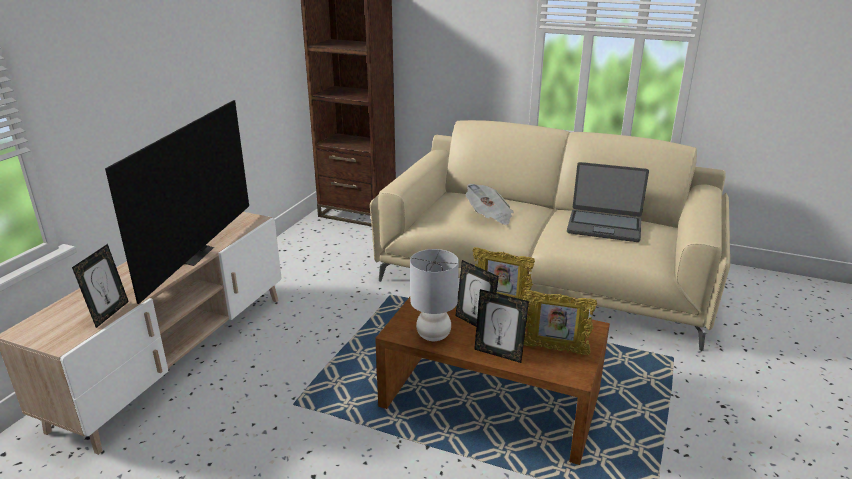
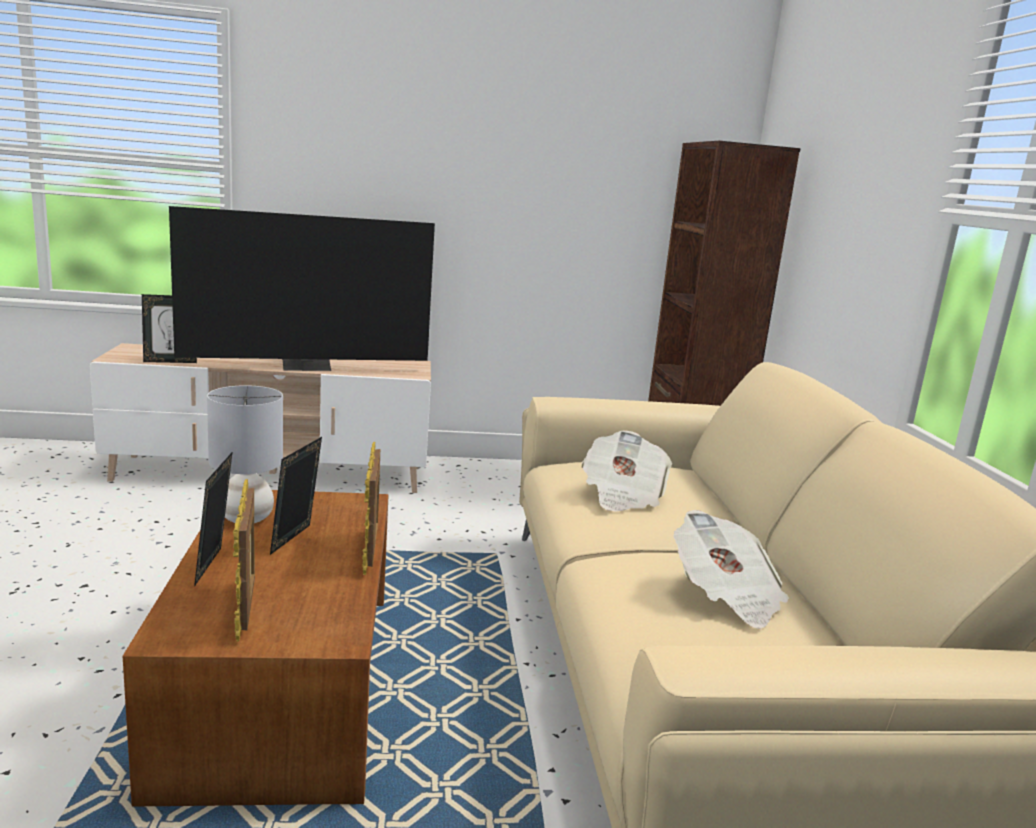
camera: 60 degrees right, 10 degrees down
laptop [567,162,649,242] -> newspaper [673,510,789,629]

